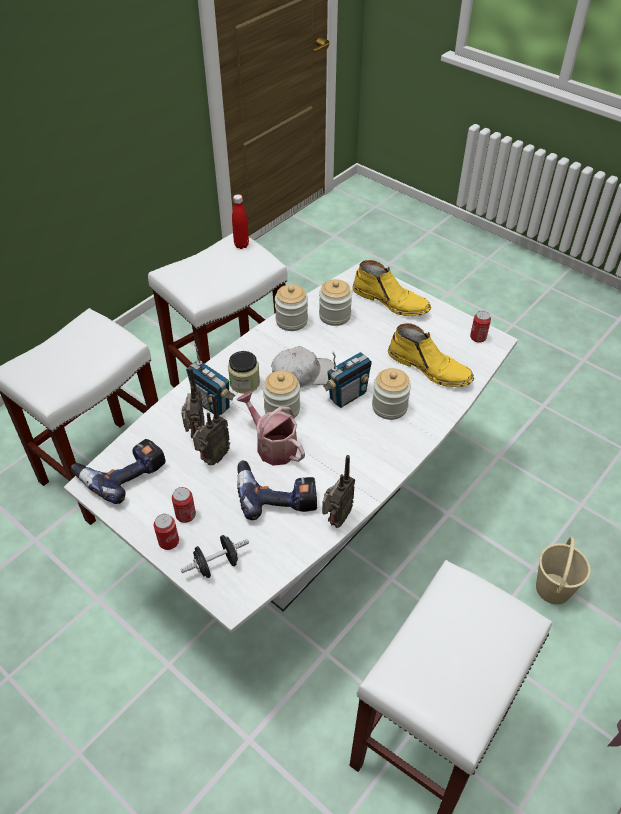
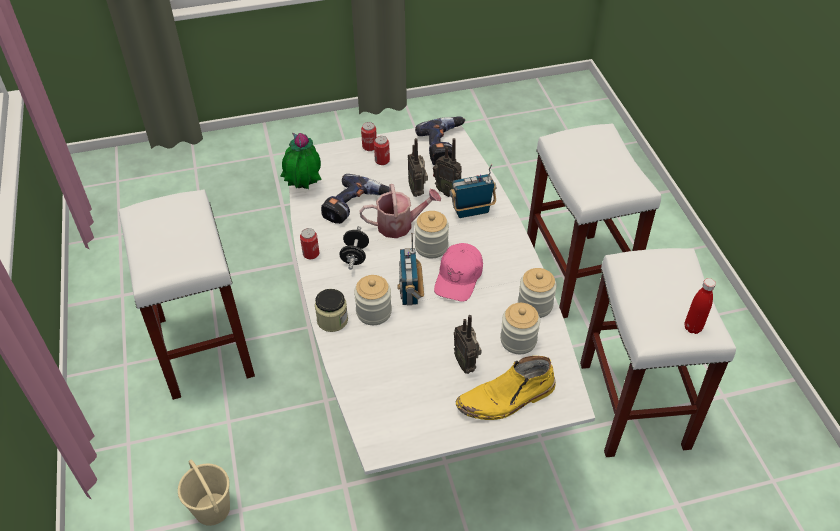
camera: 125 degrees right, 0 degrees up
black dumbbell [181,535,249,578] -> black dumbbell moved to [340,226,369,270]
jar [228,351,260,394] -> jar moved to [315,289,348,332]
white cap [271,346,334,388] -> pink cap [434,243,483,302]
radio [322,455,355,528] -> radio moved to [454,315,482,374]
yellow boot [388,323,474,387] -> none
can [470,311,491,343] -> can moved to [300,228,319,259]
none -> potted plant [280,133,322,189]

